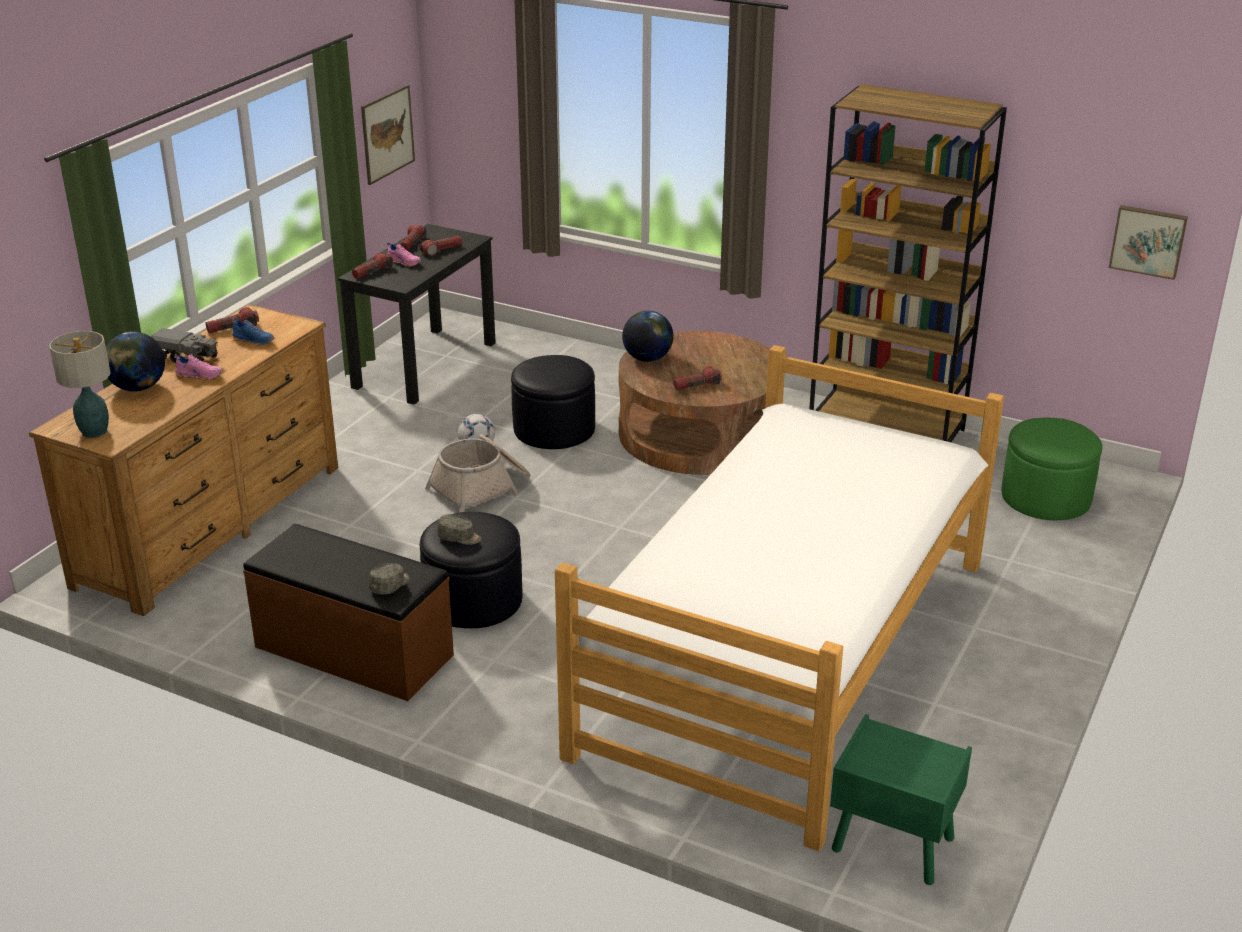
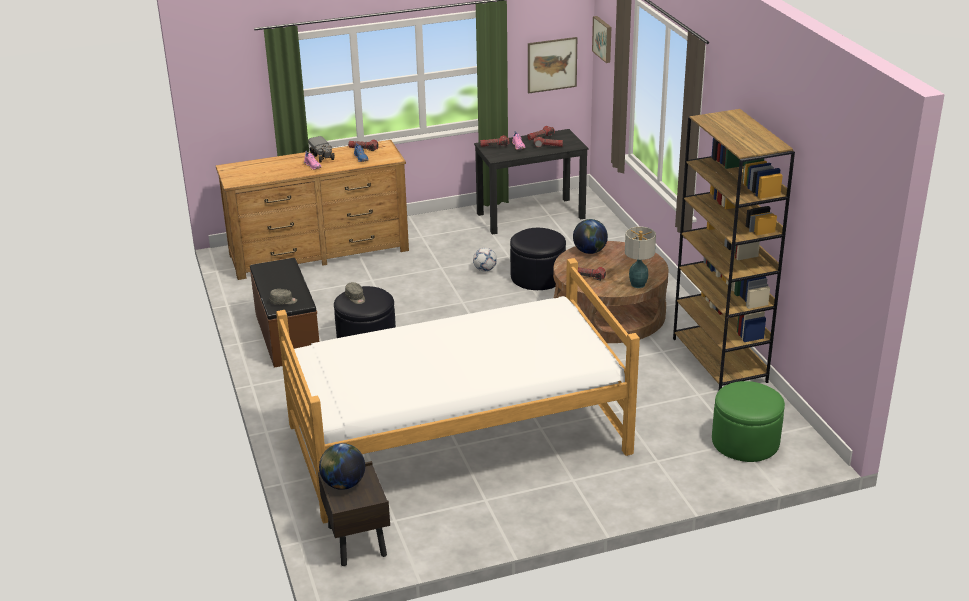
camera: 45 degrees right, 0 degrees up
table lamp [49,331,111,438] -> table lamp moved to [625,227,656,288]
globe [106,332,165,392] -> globe moved to [319,443,365,490]
basket [425,434,531,512] -> none
green nightstand [830,714,972,885] -> brown nightstand [318,461,390,566]
picture [1109,205,1188,280] -> picture moved to [592,16,611,63]

